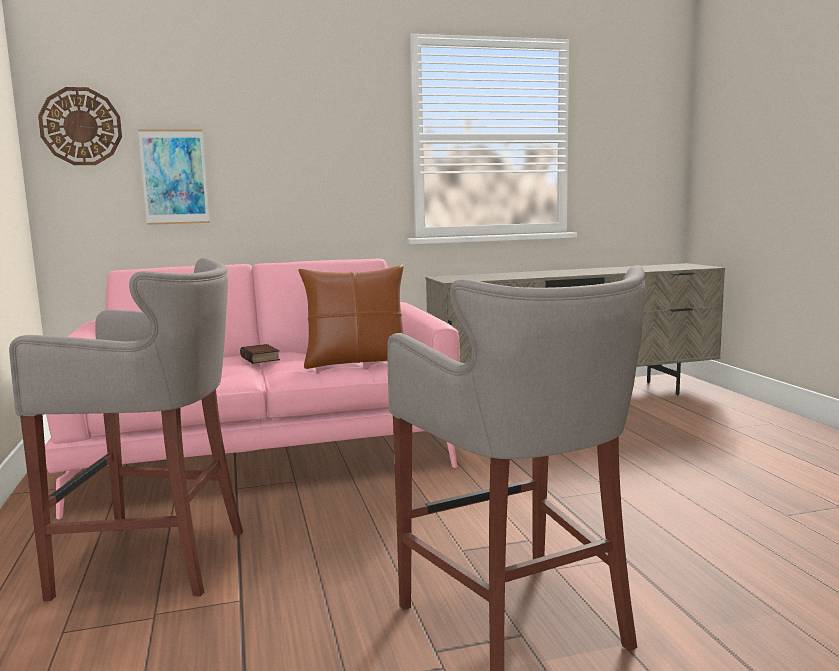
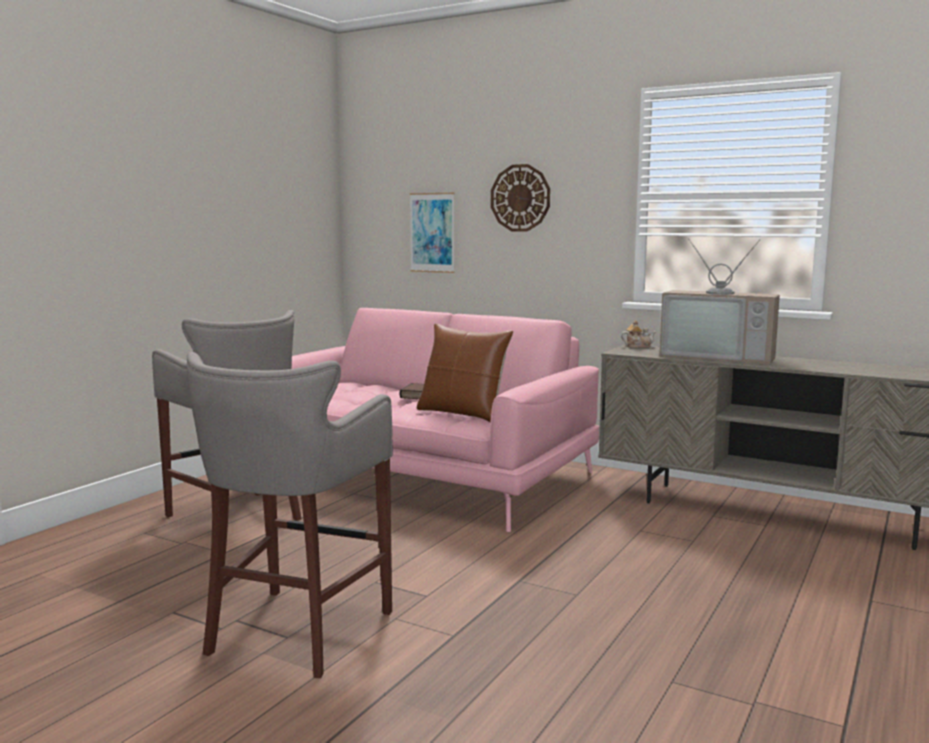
camera: 45 degrees right, 0 degrees up
wall clock [38,87,122,165] -> wall clock moved to [491,164,550,232]
none -> teapot [621,320,656,348]
none -> television [659,238,780,364]

